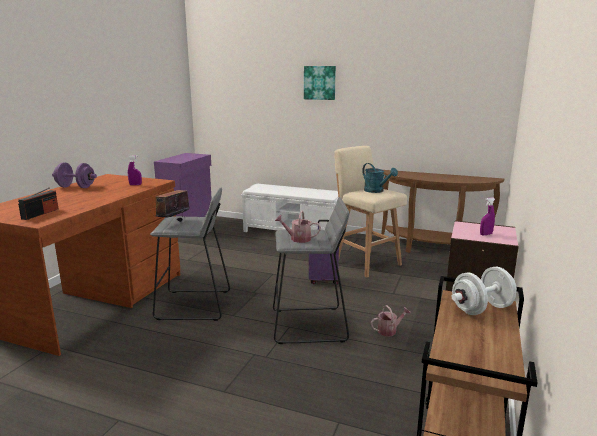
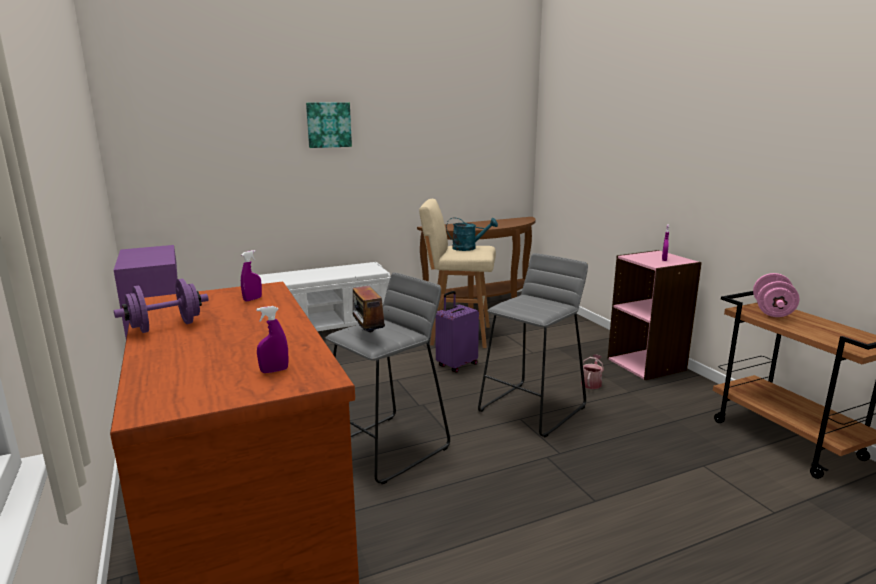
camera: 45 degrees left, 0 degrees up
radio [18,187,59,220] -> purple spray bottle [256,306,288,373]
watering can [275,210,321,243] -> none
white dumbbell [452,267,517,315] -> pink dumbbell [753,273,800,317]

